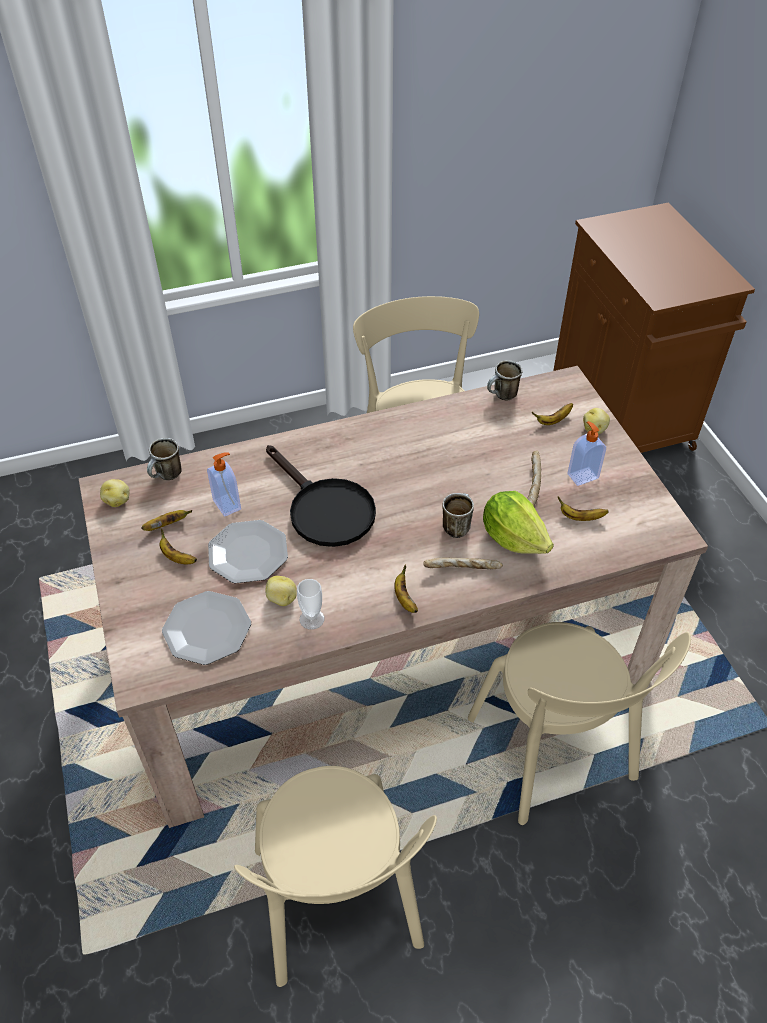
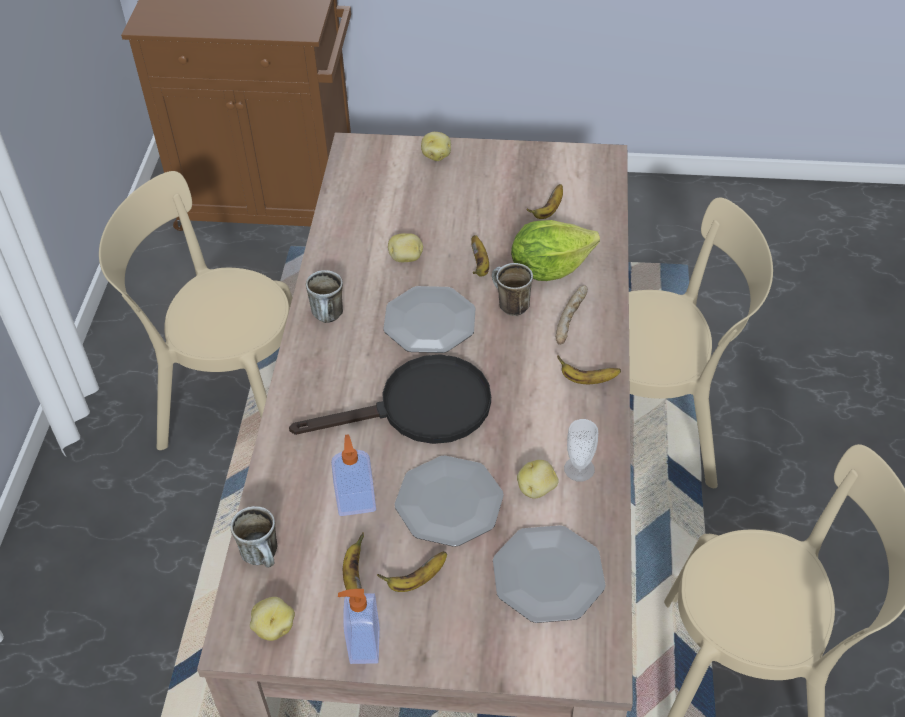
camera: 65 degrees left, 0 degrees up
mug [487,360,522,400] -> mug moved to [306,270,343,323]
bread [527,450,541,506] -> none
banana [532,403,573,425] -> banana moved to [471,235,489,277]
soap dispenser [567,421,606,486] -> soap dispenser moved to [338,589,380,664]
none -> plate [383,286,476,353]
none -> potato [388,233,423,262]

